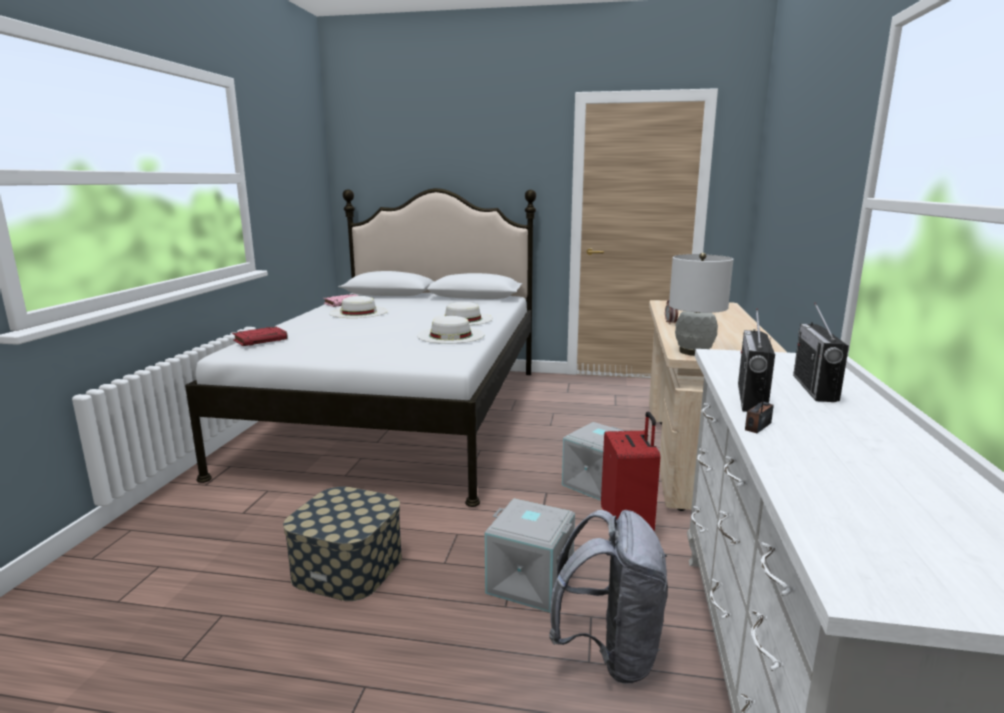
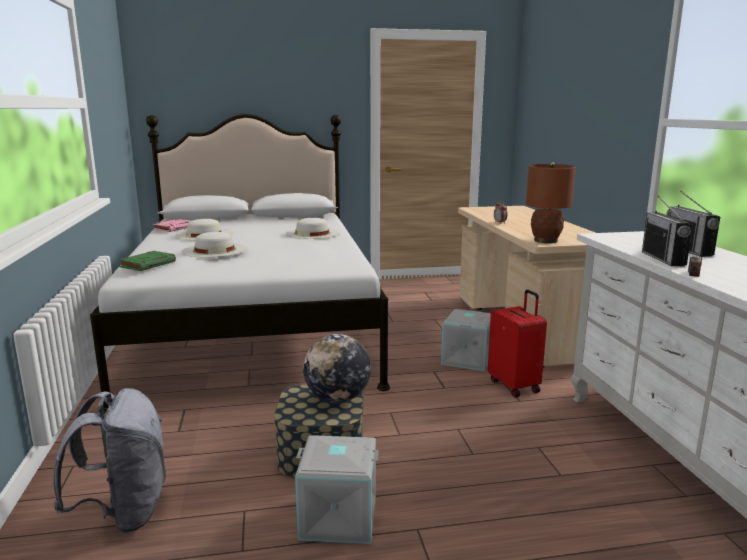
camera: 20 degrees left, 0 degrees up
red book [232,326,288,346] -> green book [119,251,176,271]
white hat [417,316,485,344] -> white hat moved to [181,232,247,257]
grey storage box [485,499,575,612] -> grey storage box moved to [295,435,379,544]
grey backpack [549,510,668,684] -> grey backpack moved to [53,388,166,533]
white table lamp [669,253,733,356] -> brown table lamp [526,162,576,243]
none -> globe [303,334,371,403]

